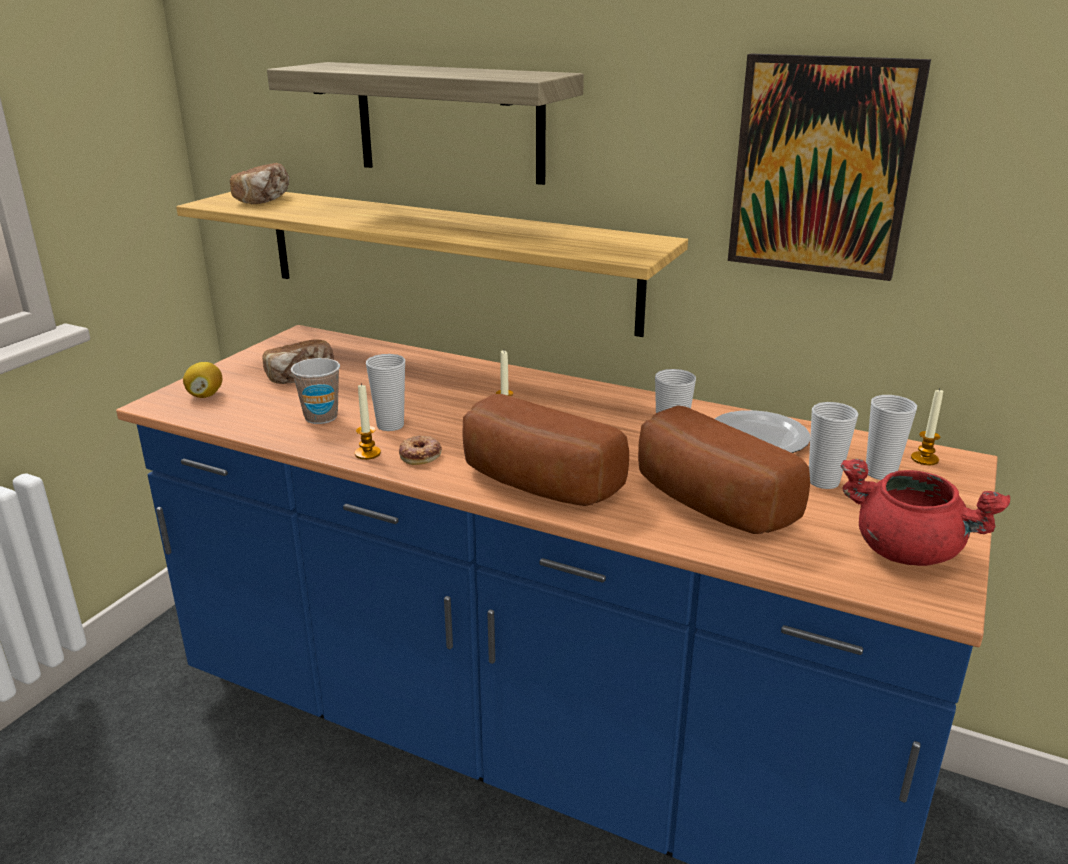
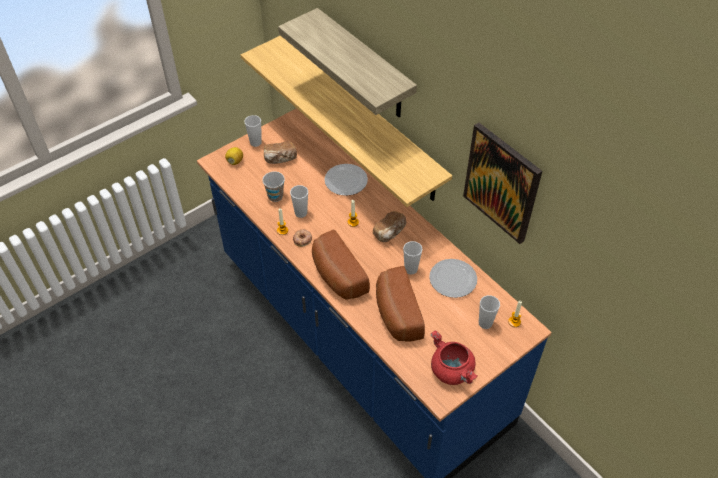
camera: 25 degrees right, 25 degrees up
bread [230,163,289,204] -> bread moved to [373,211,406,242]
cup [809,402,859,489] -> cup moved to [244,115,262,147]
none -> plate [324,164,368,196]

